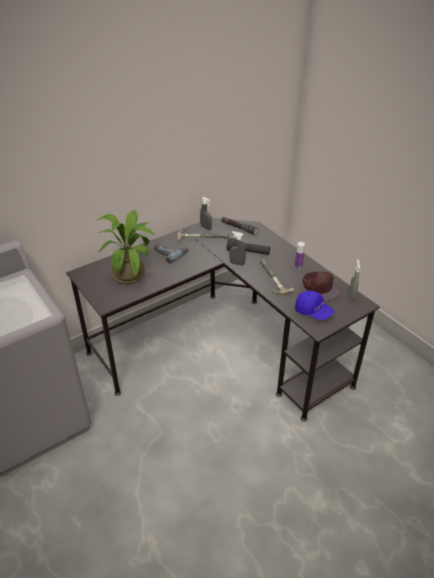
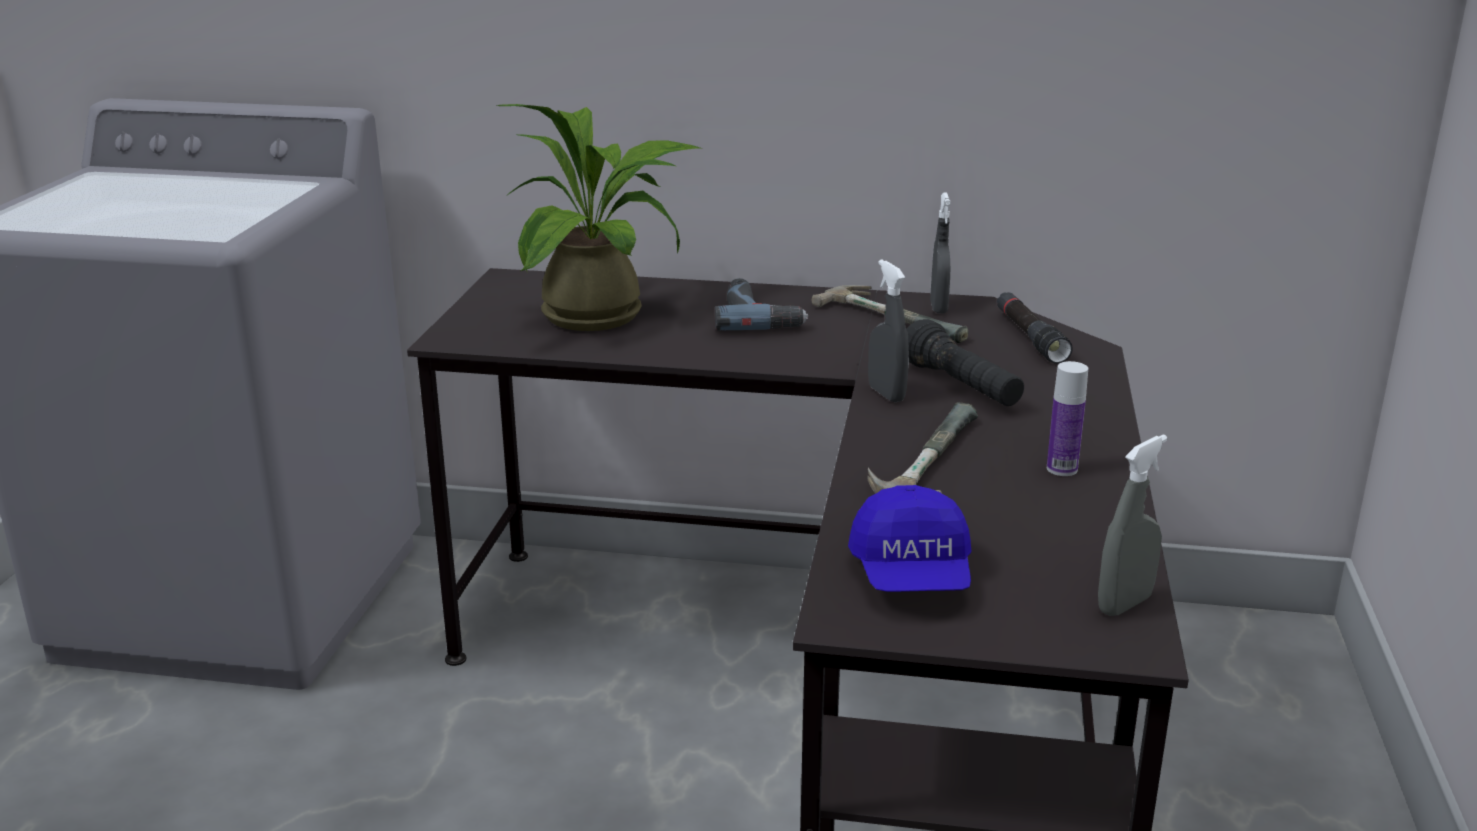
camera: 45 degrees right, 15 degrees down
brown cap [303,271,340,301] -> none

